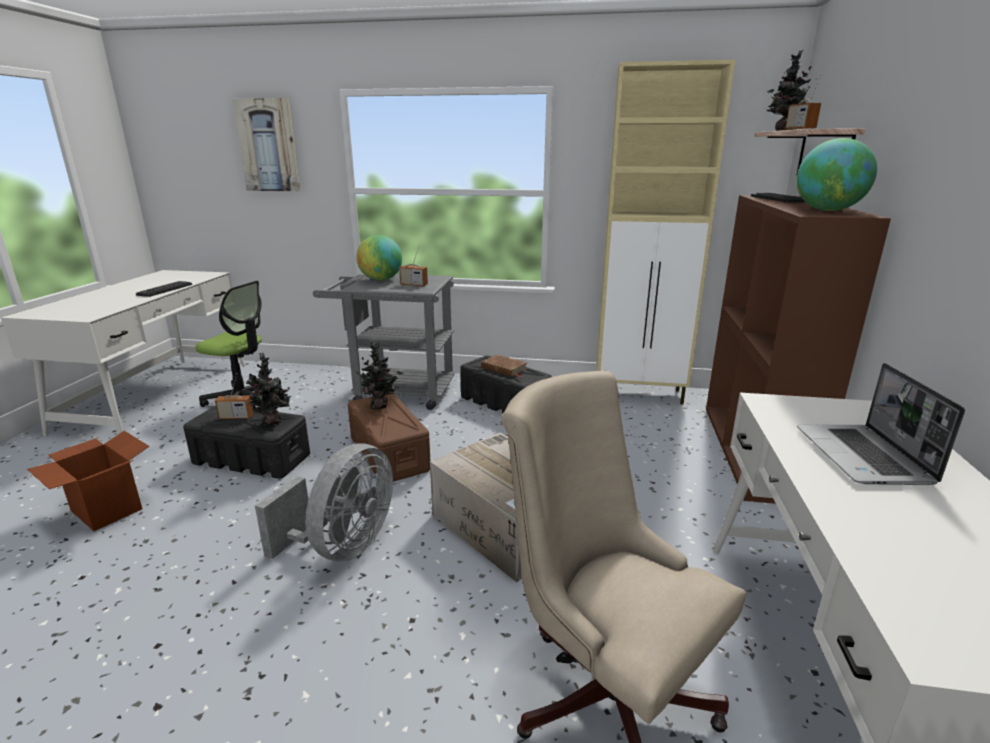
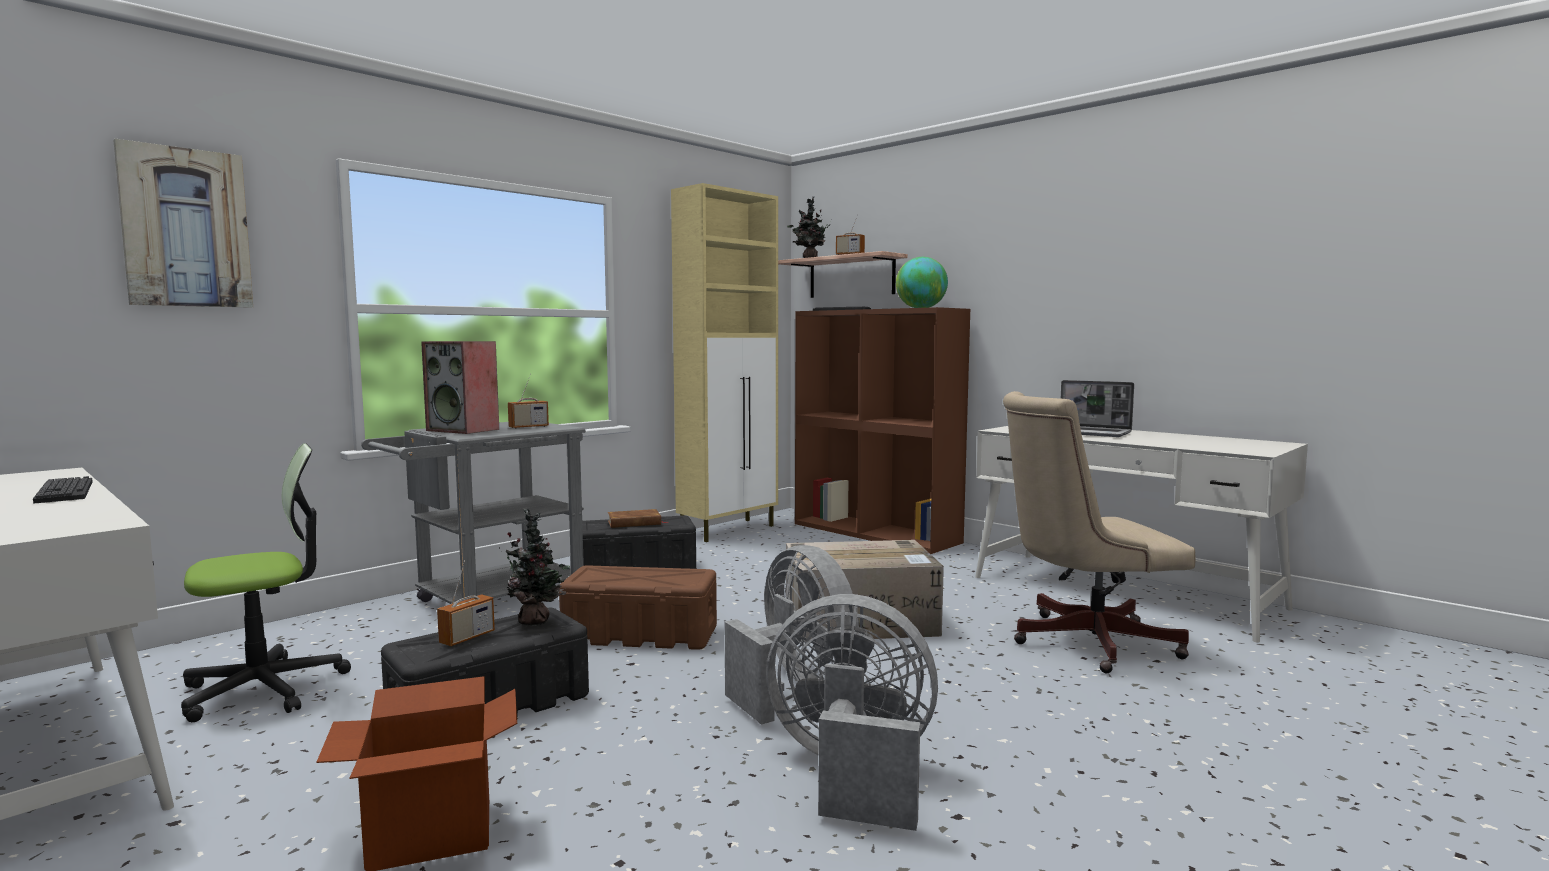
camera: 55 degrees left, 15 degrees down
potted plant [351,342,404,409] -> none
globe [356,235,402,281] -> speaker [421,341,499,434]
none -> grey fan [766,594,938,831]

